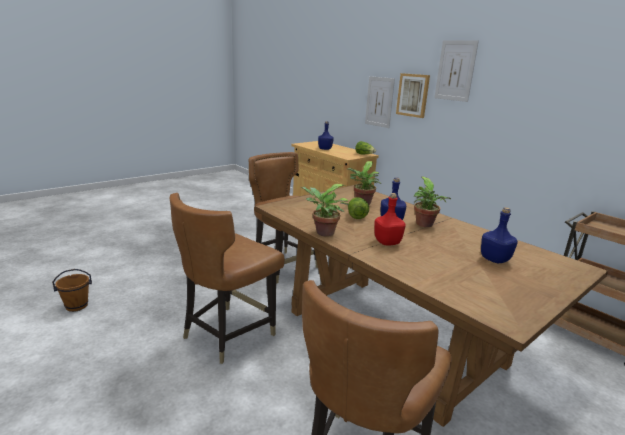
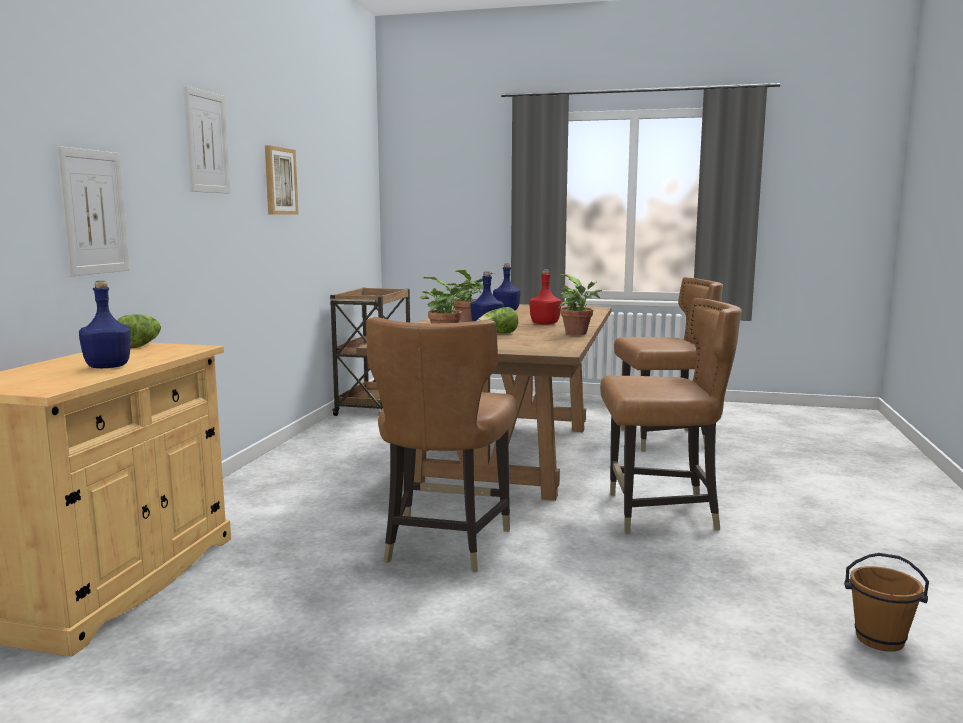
camera: 125 degrees left, 10 degrees down
picture [396,73,430,118] -> picture moved to [265,145,299,215]

